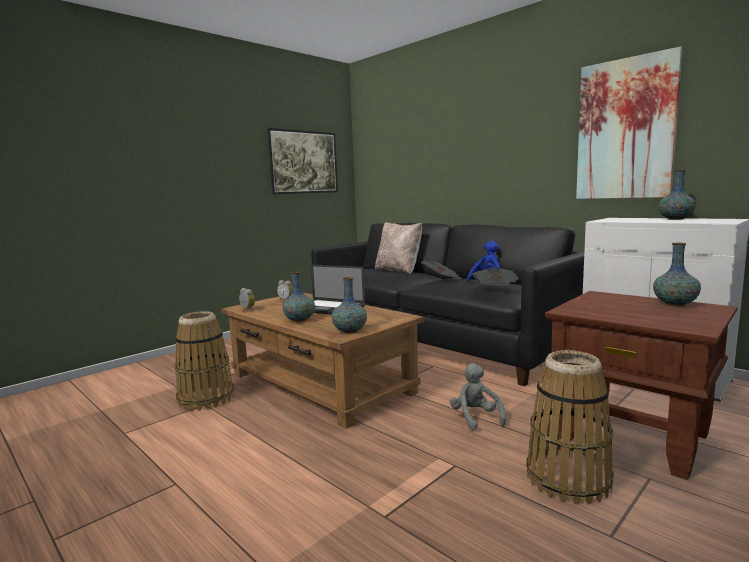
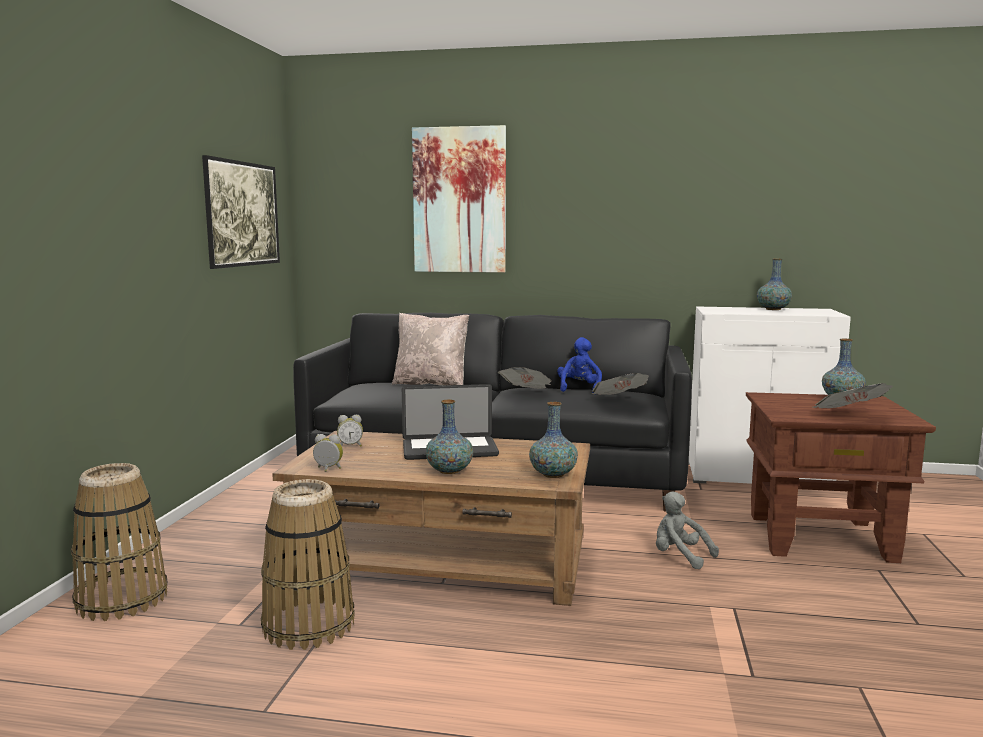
camera: 35 degrees left, 0 degrees up
basket [526,350,614,504] -> basket moved to [71,463,167,621]
picture [576,46,683,199] -> picture moved to [412,125,506,273]
none -> newspaper [813,383,893,408]

